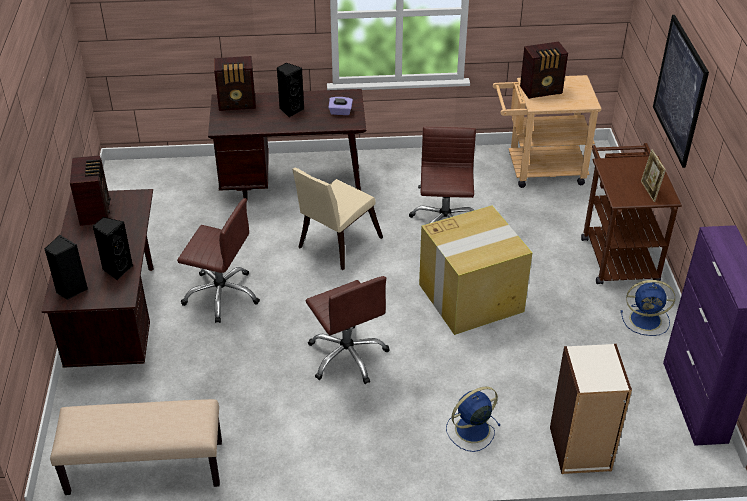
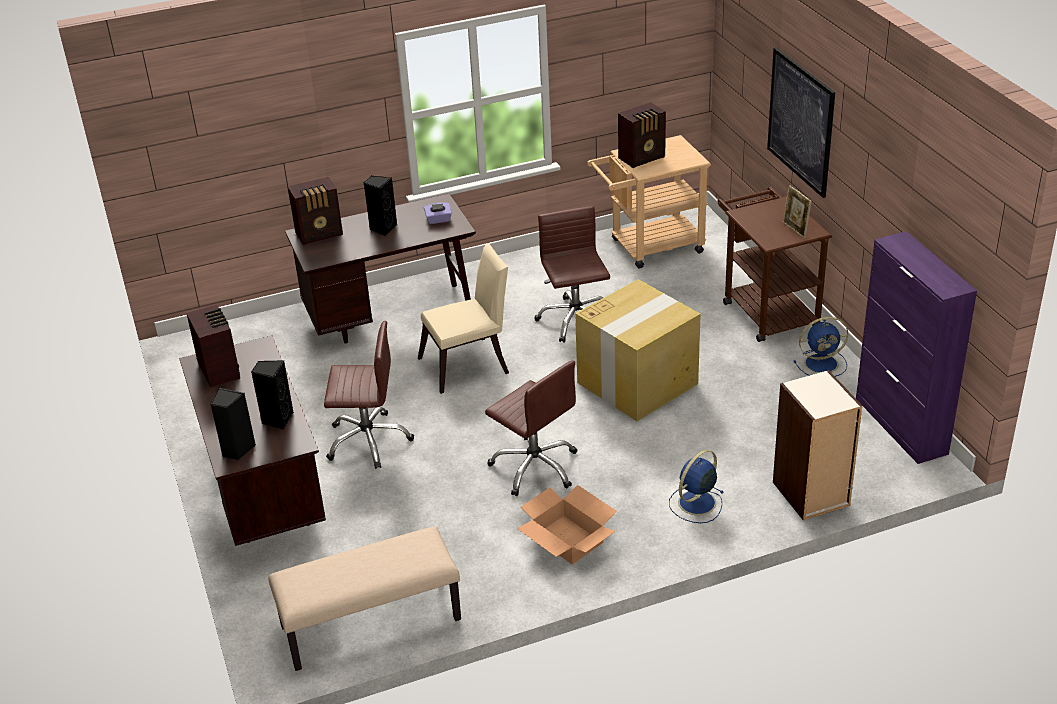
camera: 15 degrees left, 5 degrees down
beige chair [292,168,383,270] -> beige chair turned 135 degrees counterclockwise [418,243,509,394]
none -> cardboard box [517,485,617,564]

